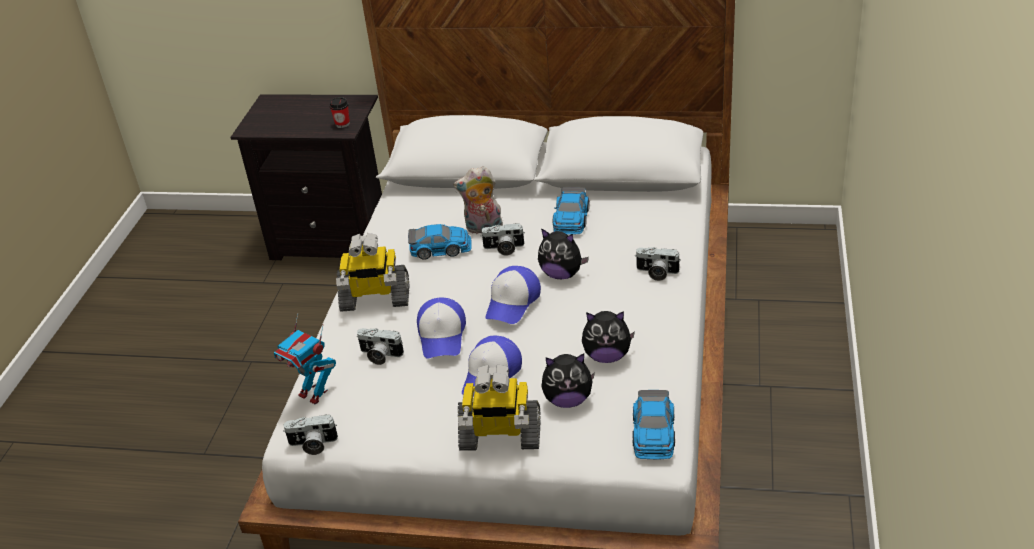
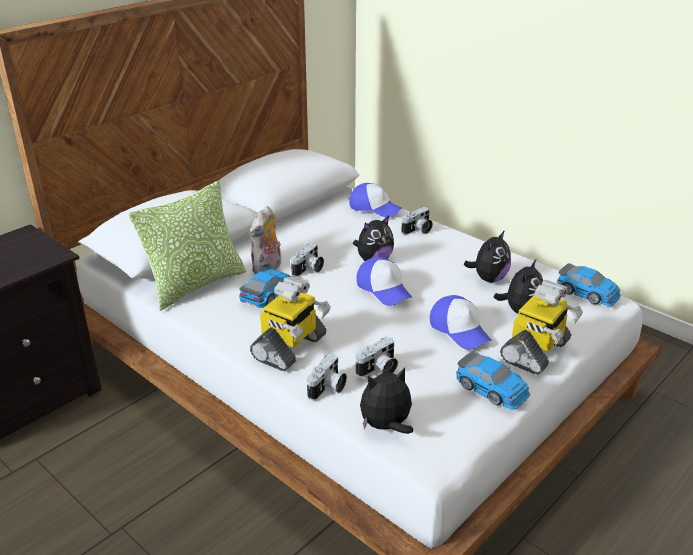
camera: 60 degrees left, 5 degrees down
toy robot [274,313,336,405] -> plush toy [360,367,413,434]
camera [283,415,338,455] -> camera moved to [307,354,347,400]
cup [329,97,350,128] -> none
cap [417,298,466,359] -> cap moved to [349,183,402,218]
toy car [552,187,590,235] -> toy car moved to [456,351,530,410]
none -> pillow [128,181,246,311]

